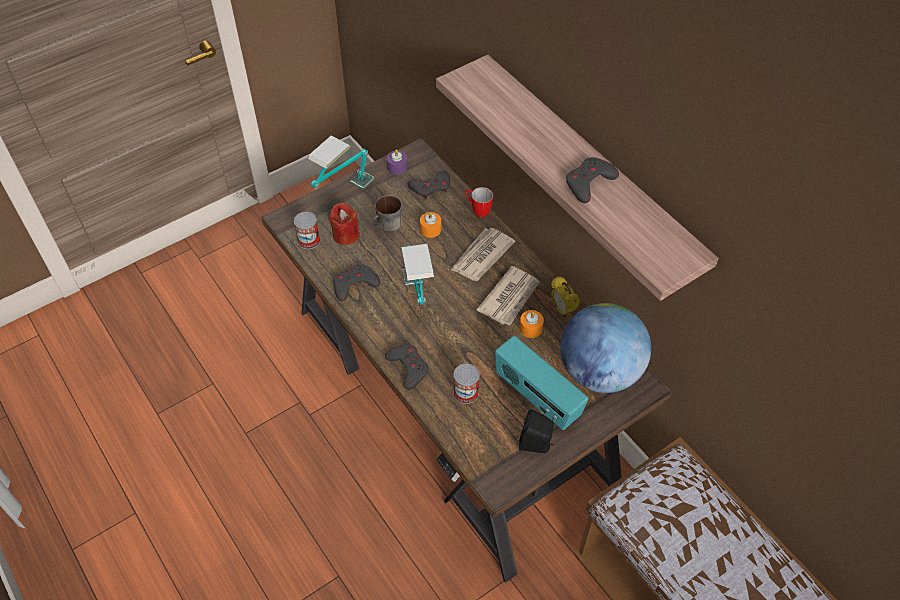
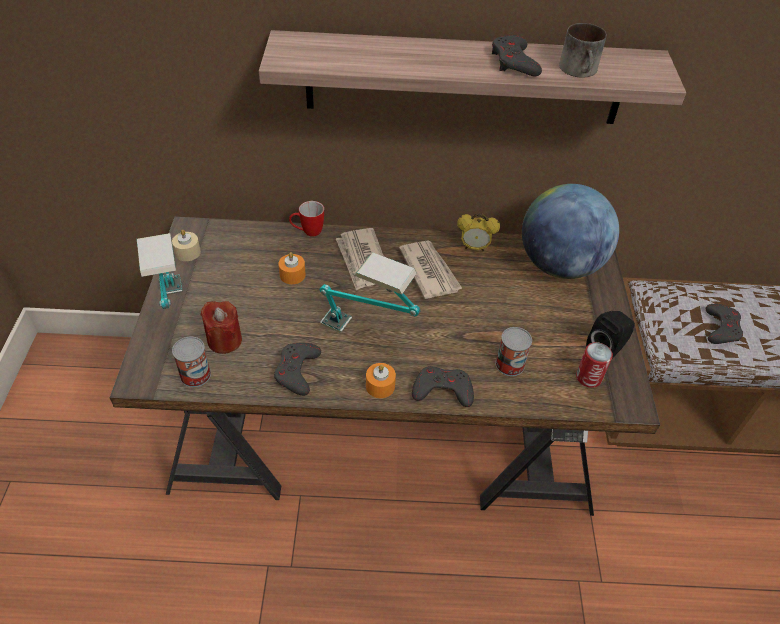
camera: 55 degrees left, 5 degrees down
mug [371,195,402,232] -> mug moved to [559,23,607,78]
purple candle [387,149,408,175] -> beige candle [172,230,201,261]
grey game controller [408,170,450,199] -> grey game controller moved to [706,304,743,344]
radio [495,336,588,430] -> none
orange candle [520,310,544,338] -> orange candle moved to [366,363,396,398]
none -> can [576,342,613,388]

